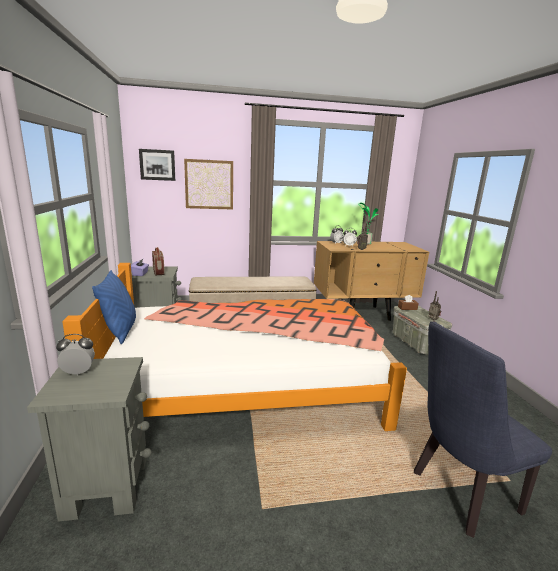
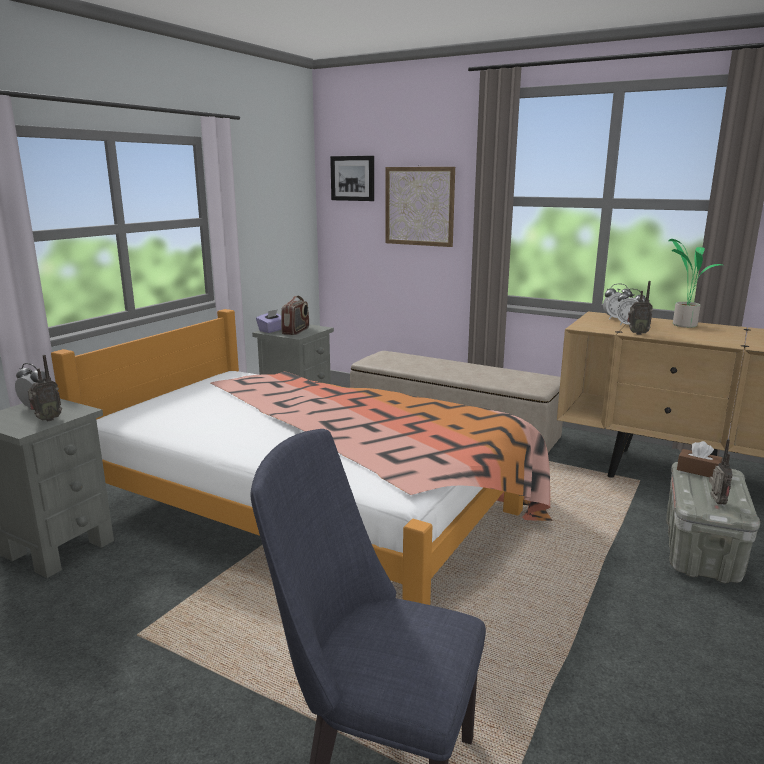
camera: 40 degrees right, 0 degrees up
blue pillow [92,270,136,344] -> none
none -> radio [28,355,62,421]

